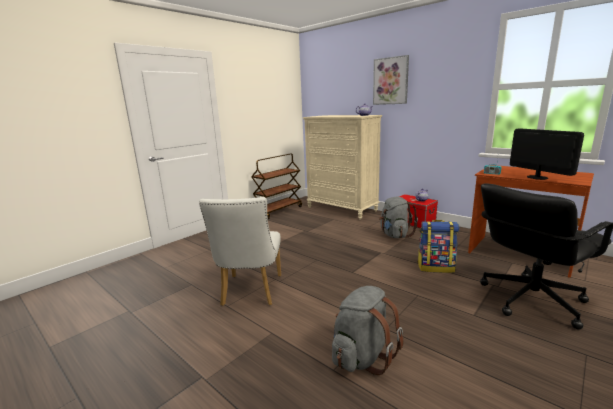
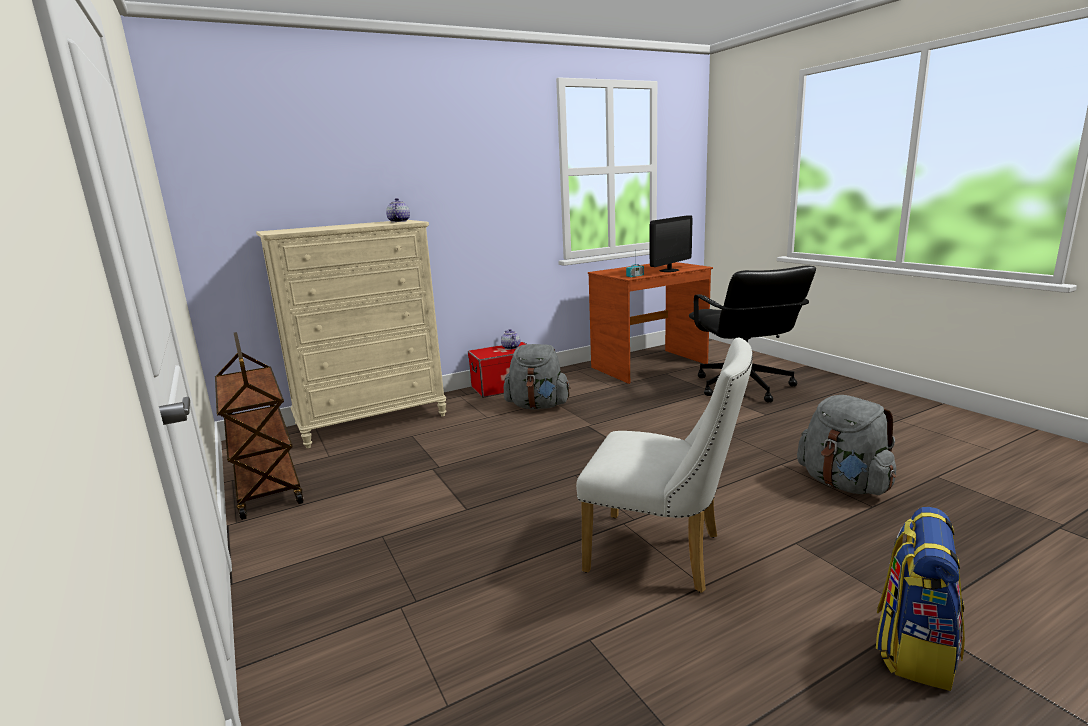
camera: 70 degrees left, 0 degrees up
picture [373,55,409,105] -> none
backpack [417,220,459,273] -> backpack moved to [876,507,965,691]
monitor [510,128,584,180] -> monitor turned 135 degrees clockwise [650,215,693,272]

